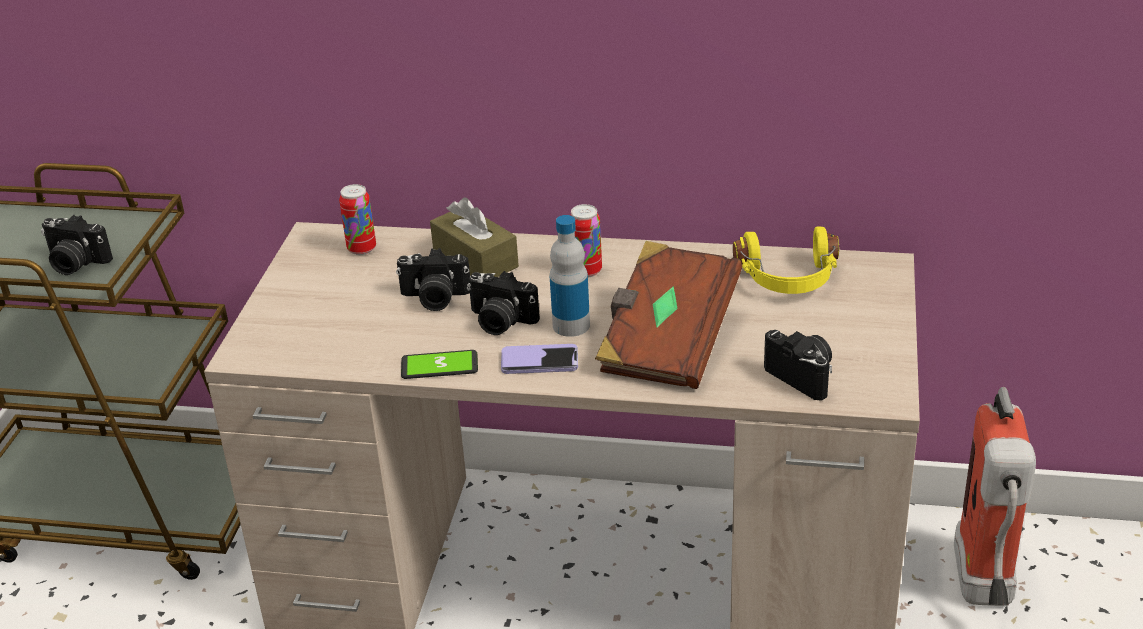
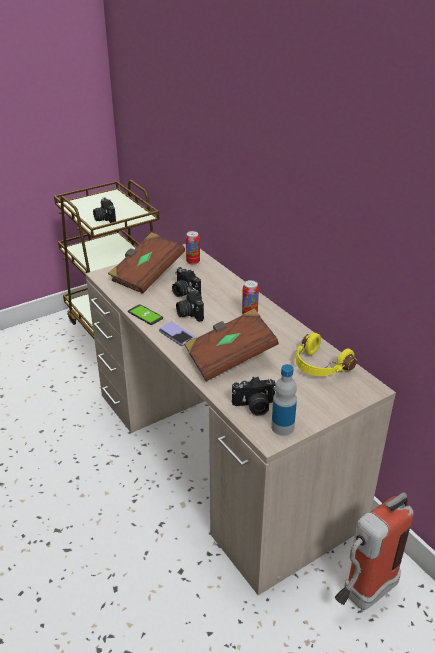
camera: 45 degrees right, 0 degrees up
brown tissue box [430,197,519,277] -> none
bottle [549,215,590,337] -> bottle moved to [271,364,297,436]
camera [764,330,832,401] -> camera turned 75 degrees clockwise [232,376,276,416]
none -> brown book [108,232,185,294]

